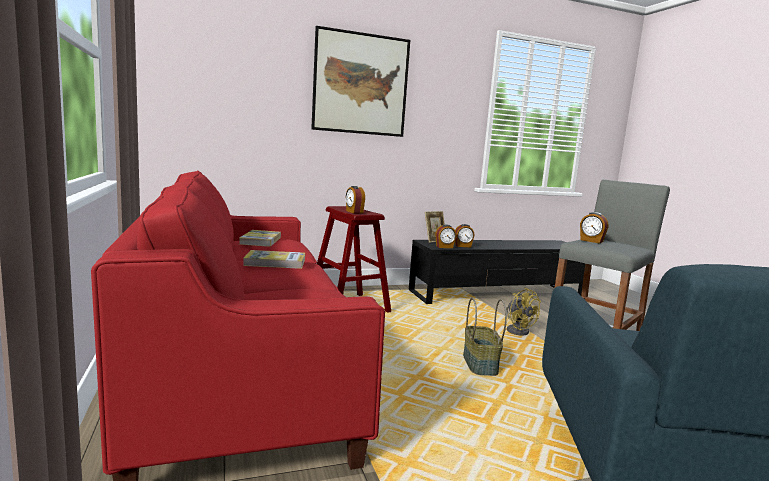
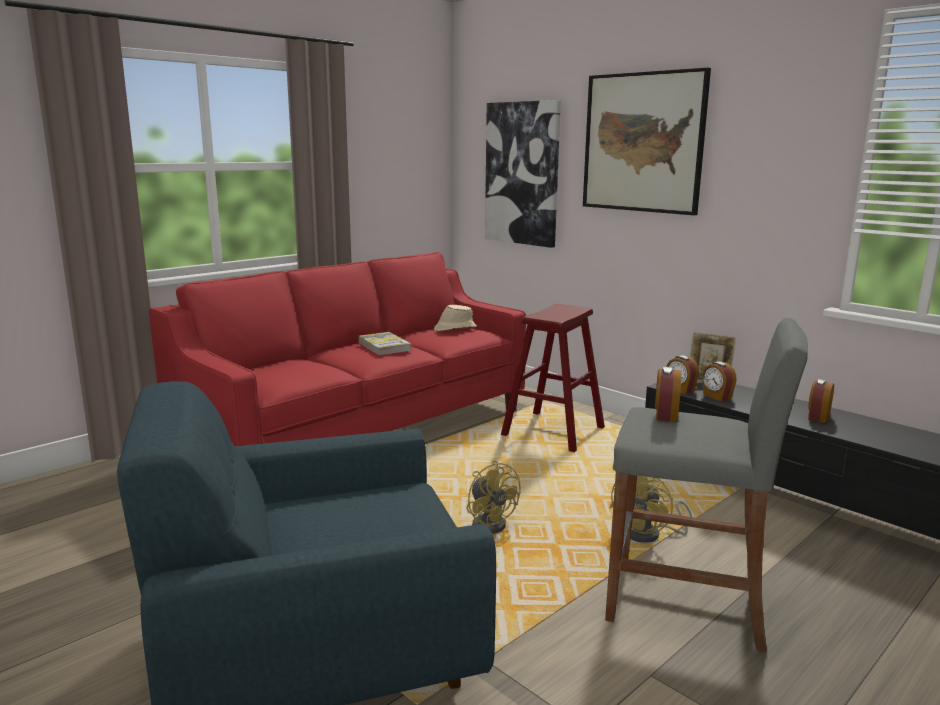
camera: 65 degrees right, 5 degrees up
book [239,230,281,247] -> beige hat [434,305,477,331]
alarm clock [346,186,365,213] -> alarm clock moved to [808,379,834,423]
basket [463,298,507,376] -> yellow fan [467,460,521,534]
none -> picture [485,100,561,248]

